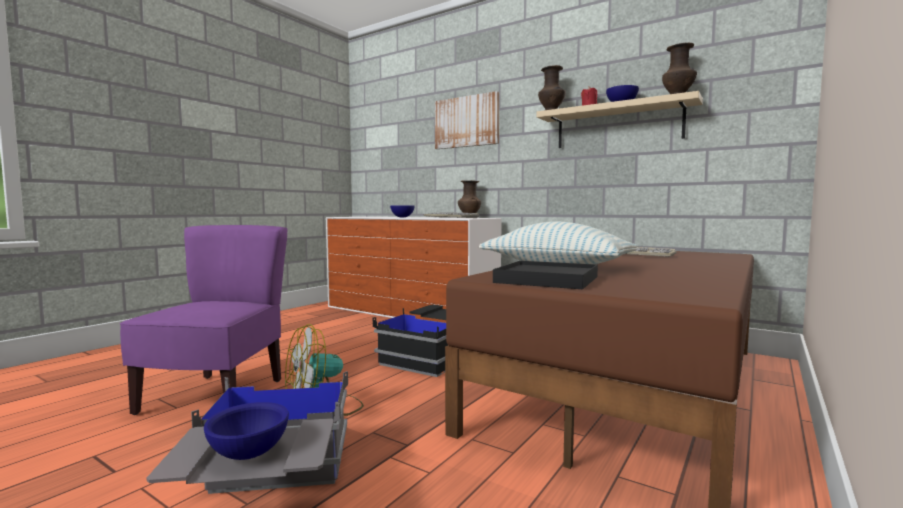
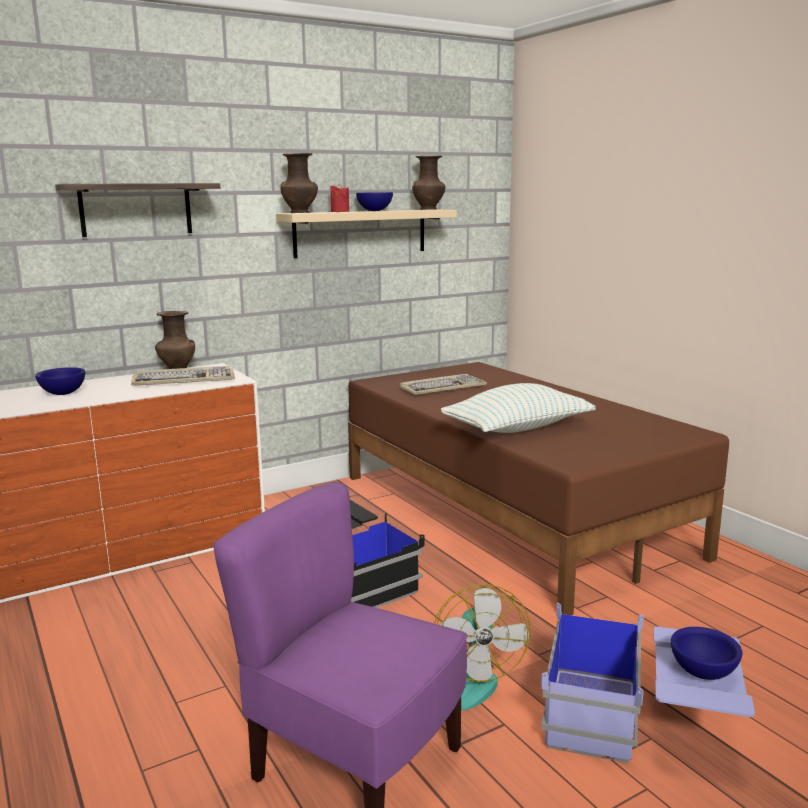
camera: 65 degrees left, 10 degrees up
grey storage box [146,371,348,494] -> blue storage box [541,602,755,763]
picture [435,91,499,149] -> shelf [55,183,220,237]
black tray [493,261,598,289] -> none

